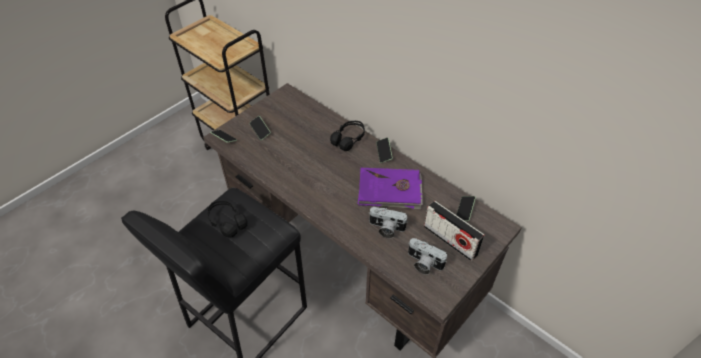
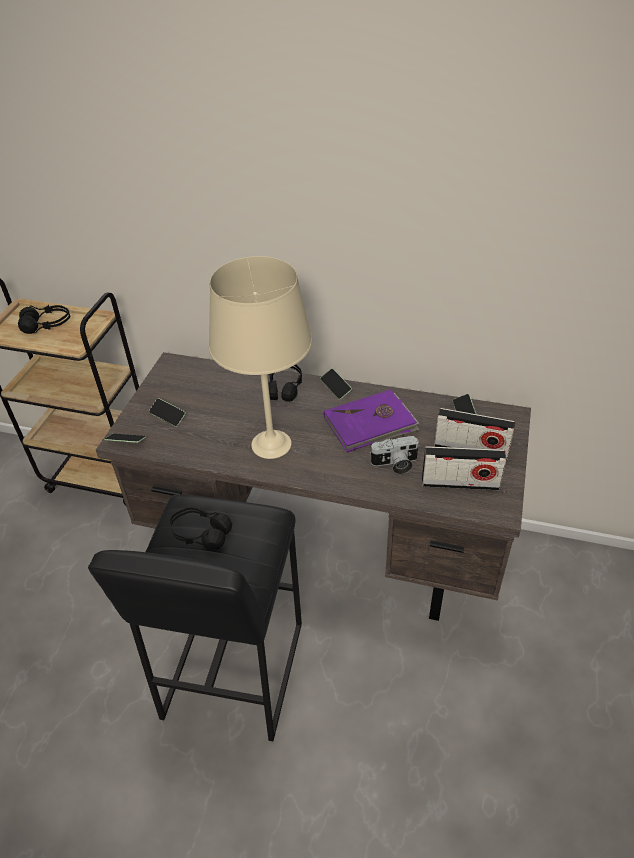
camera: 25 degrees left, 5 degrees down
camera [408,238,447,275] -> radio [422,446,506,490]
none -> black headphones [18,305,71,334]
none -> beige table lamp [209,256,312,459]

